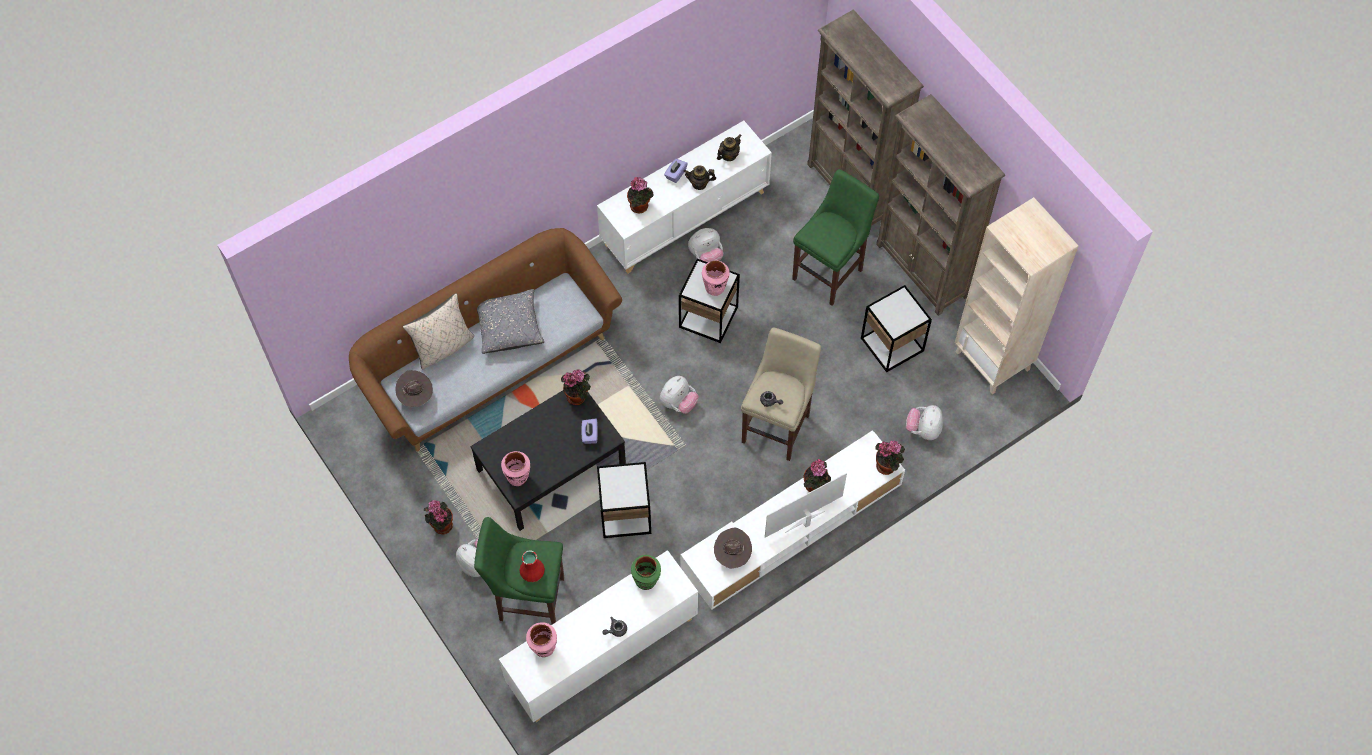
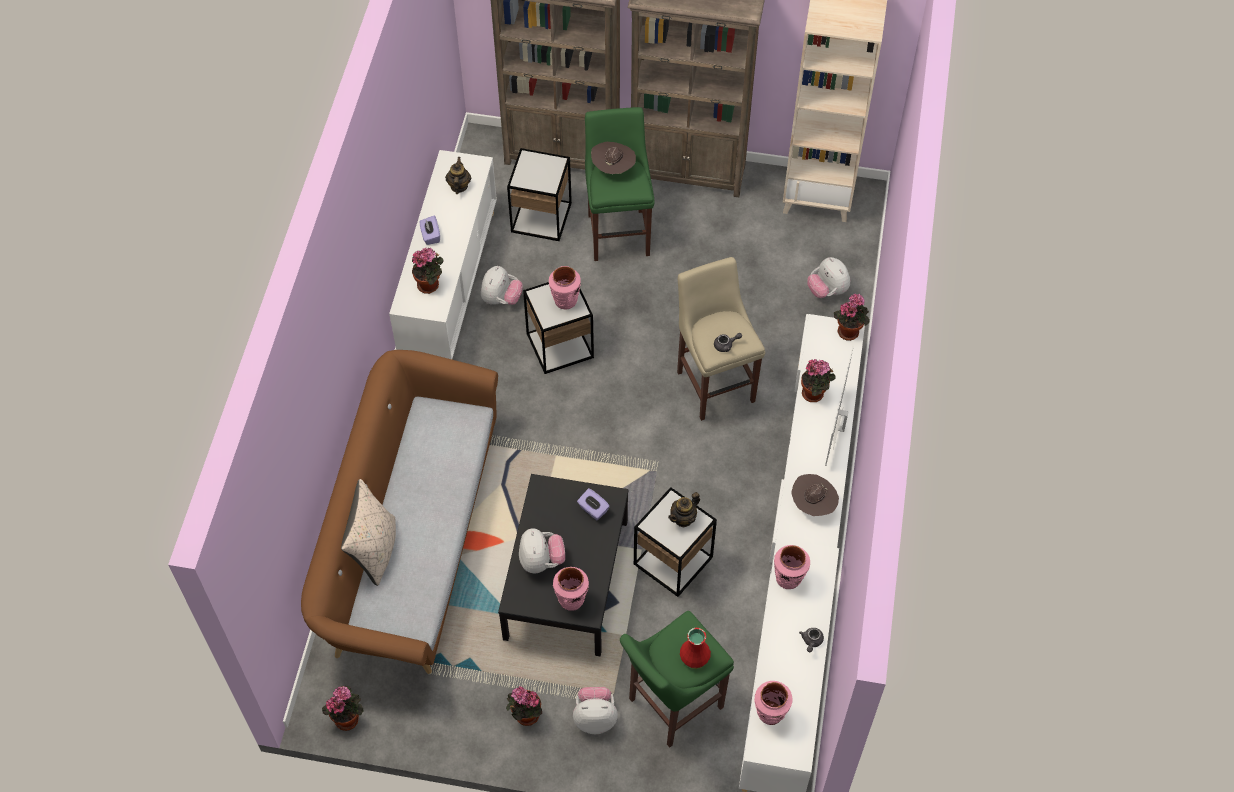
camera: 45 degrees left, 5 degrees down
brown hat [395,370,433,407] -> brown hat moved to [591,142,636,174]
grey pillow [477,289,544,354] -> none
potted plant [561,369,591,405] -> potted plant moved to [322,686,363,731]
green vase [631,555,661,590] -> pink vase [774,545,810,589]
plush toy [660,376,699,414] -> plush toy moved to [519,528,565,573]
teapot [683,165,716,190] -> teapot moved to [668,492,700,528]
side table [861,285,932,372] -> side table moved to [507,148,572,241]

